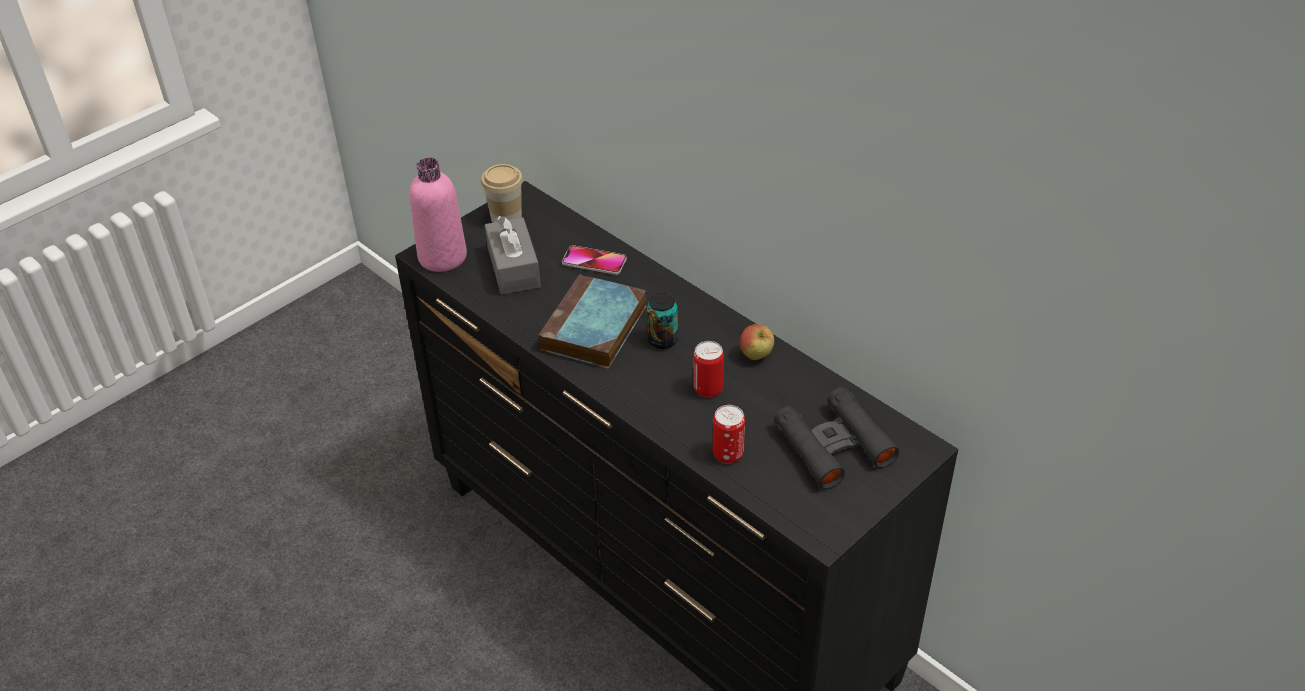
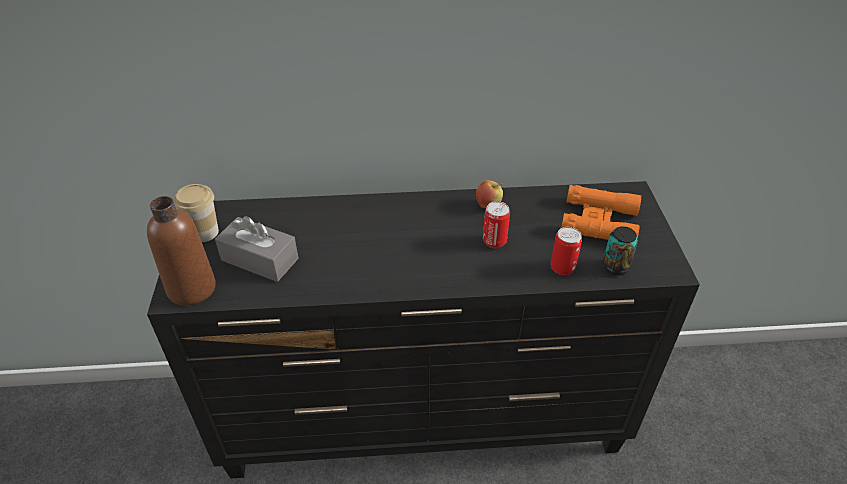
camera: 50 degrees left, 0 degrees up
pink bottle [409,157,467,272] -> brown bottle [147,196,216,306]
book [538,274,646,369] -> none
phone [562,245,627,275] -> none
can [646,293,678,349] -> can moved to [602,226,638,276]
black binoculars [774,387,900,489] -> orange binoculars [561,185,641,240]

